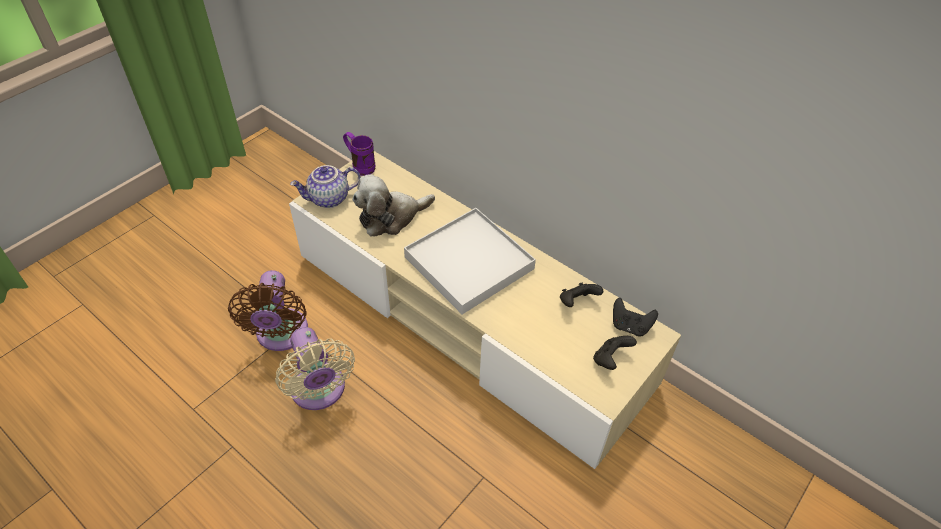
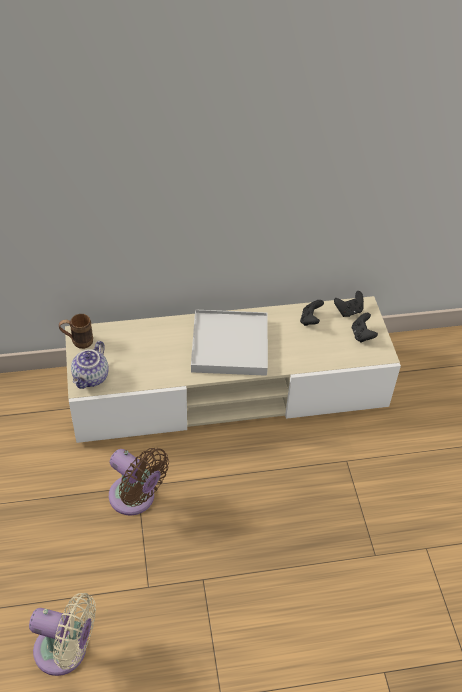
camera: 50 degrees left, 0 degrees up
beige fan [275,327,355,410] -> beige fan moved to [29,593,96,676]
purple mug [343,132,375,176] -> brown mug [59,314,93,349]
plush toy [352,174,435,237] -> none

